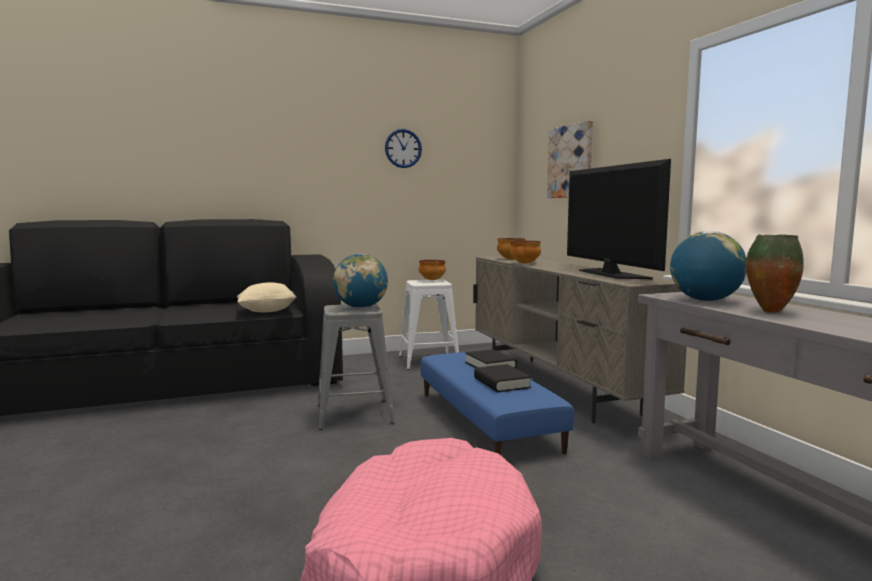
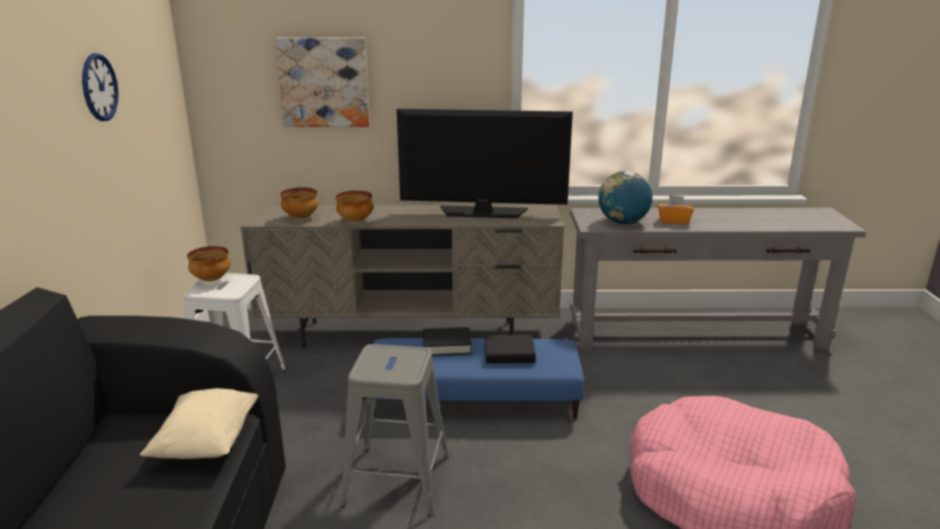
camera: 70 degrees left, 15 degrees up
globe [333,254,388,308] -> none
vase [746,234,804,313] -> orange tissue box [658,195,694,225]

